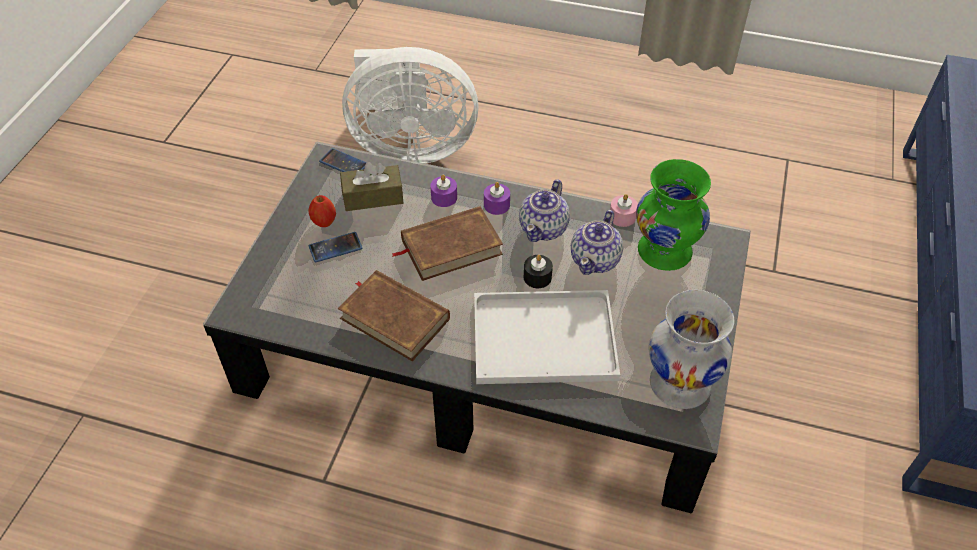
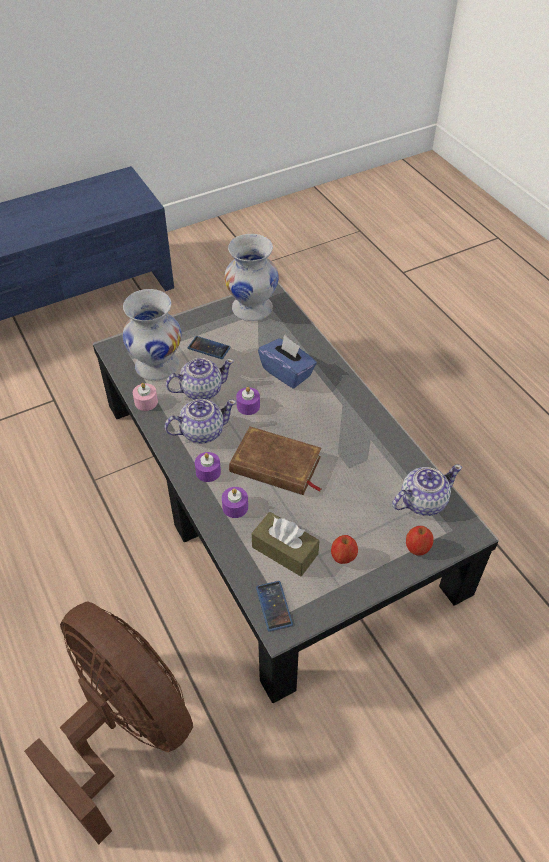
camera: 135 degrees left, 0 degrees up
phone [309,232,362,262] -> phone moved to [188,336,231,359]
brown book [338,270,450,361] -> none
white fan [342,47,479,164] -> brown fan [24,602,193,845]
white tray [474,290,620,384] -> blue tissue box [258,335,317,389]
black candle [524,255,553,288] -> purple candle [236,387,260,415]
green vase [636,159,711,271] -> white vase [122,289,182,381]
none -> teapot [392,464,462,516]
none -> apple [406,526,434,556]

